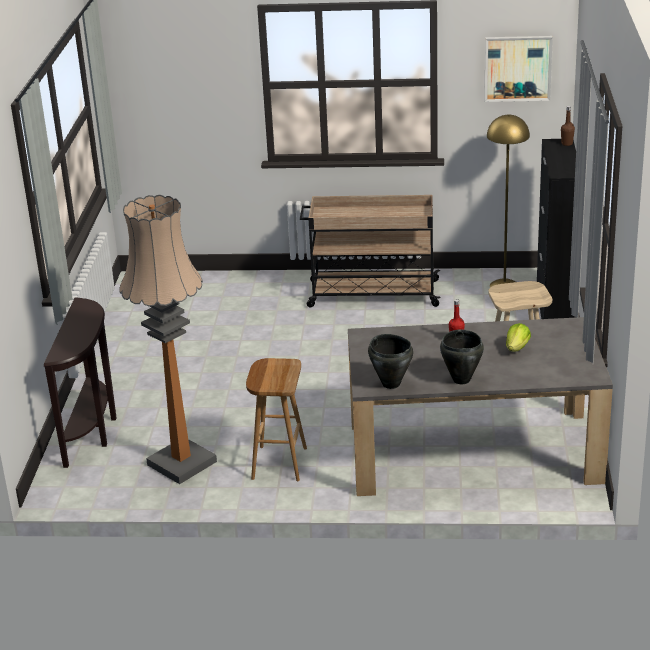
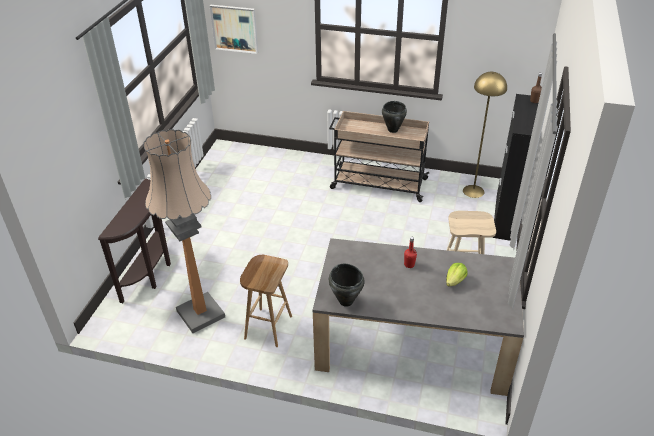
camera: 10 degrees right, 10 degrees up
black cooking pot [440,329,484,384] -> black cooking pot moved to [382,101,407,133]
picture [484,36,553,102] -> picture moved to [210,5,258,54]

